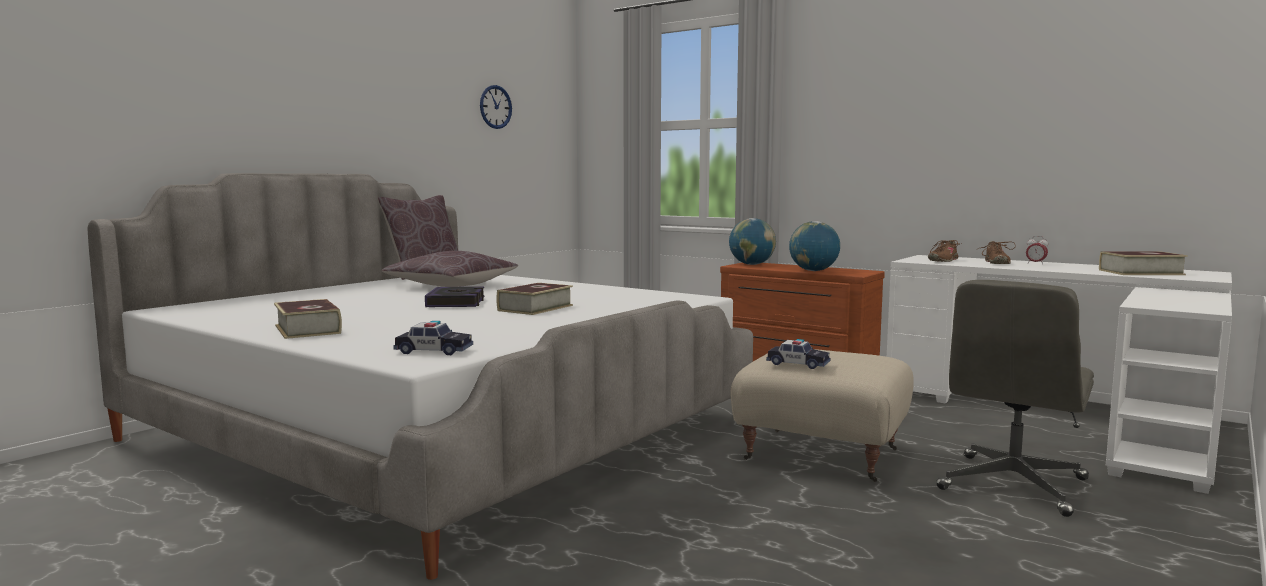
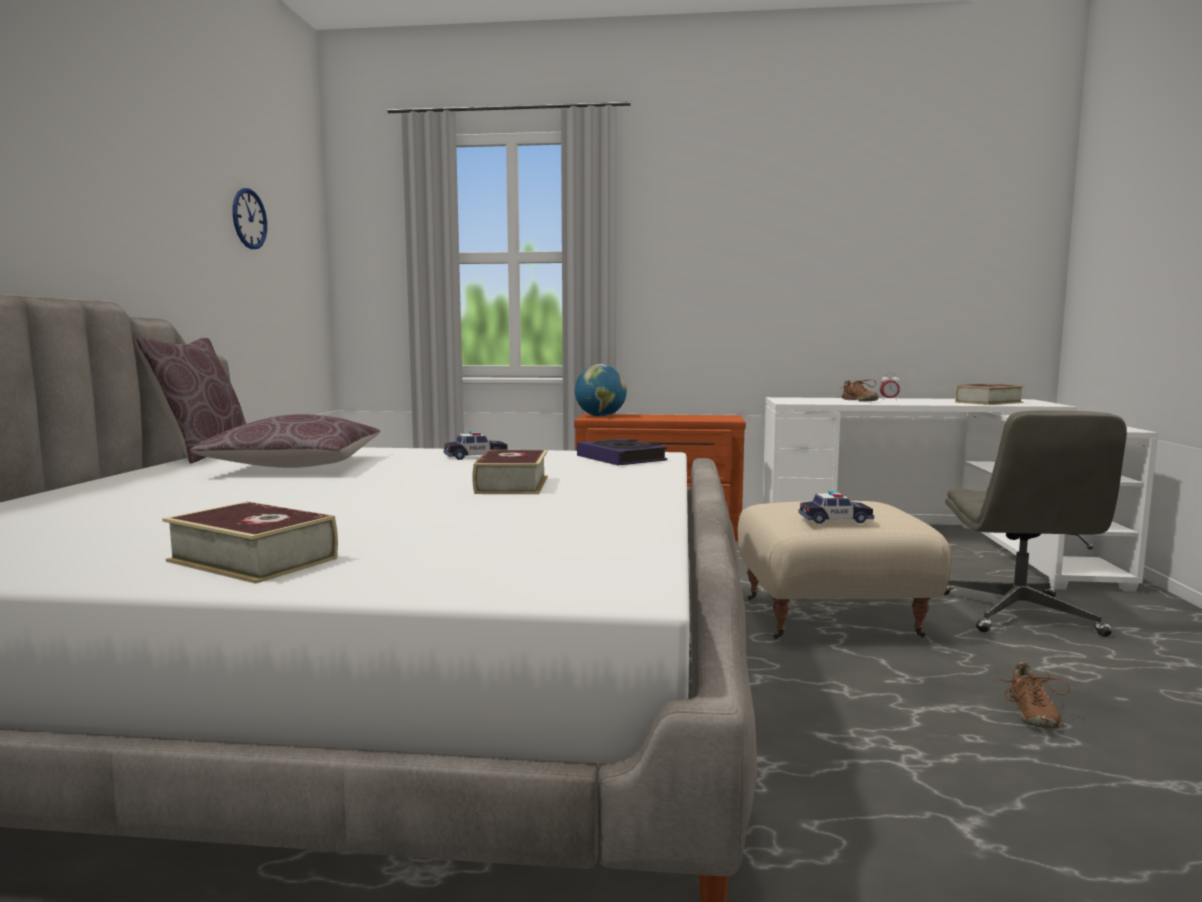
camera: 30 degrees left, 0 degrees up
toy car [393,321,473,355] -> toy car moved to [443,431,508,460]
book [425,286,485,307] -> book moved to [577,439,667,465]
globe [789,221,840,271] -> none
brown shoe [928,240,962,262] -> brown shoe moved to [995,662,1070,729]

